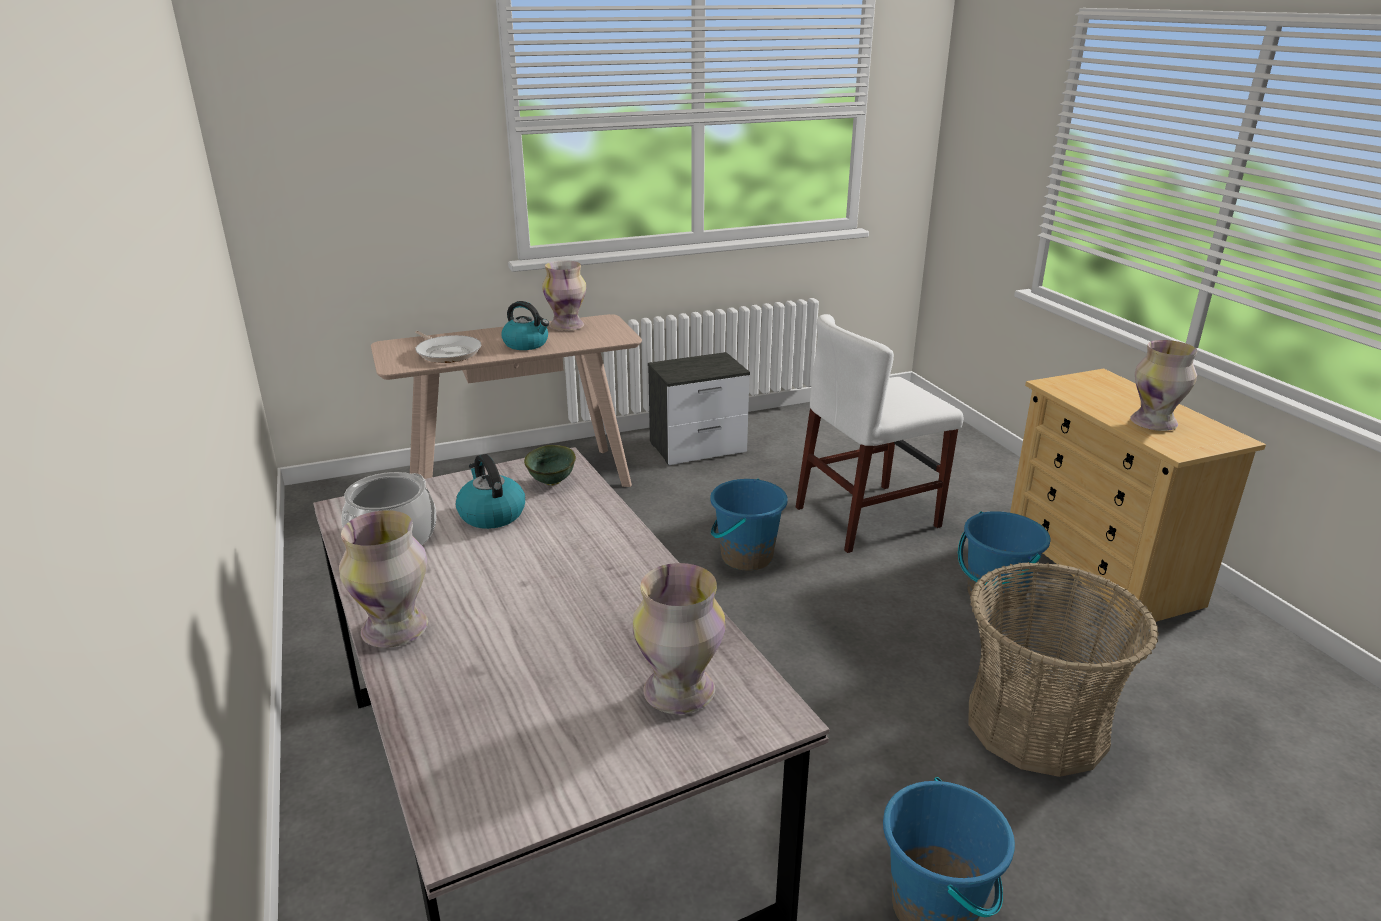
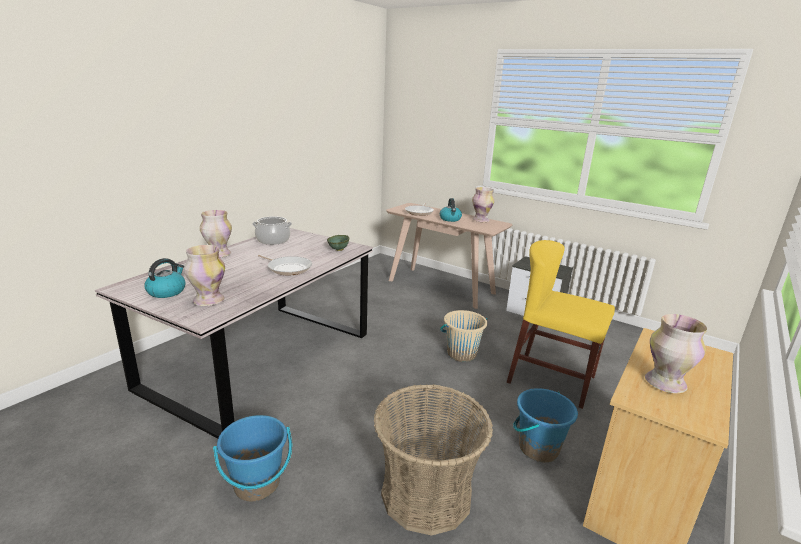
camera: 55 degrees right, 5 degrees down
kettle [456,454,525,529] -> kettle moved to [144,258,186,298]
blue bucket [710,479,788,571] -> beige bucket [440,310,487,362]
white chair [796,314,963,553] -> yellow chair [507,240,615,409]
none -> frying pan [258,255,312,275]

